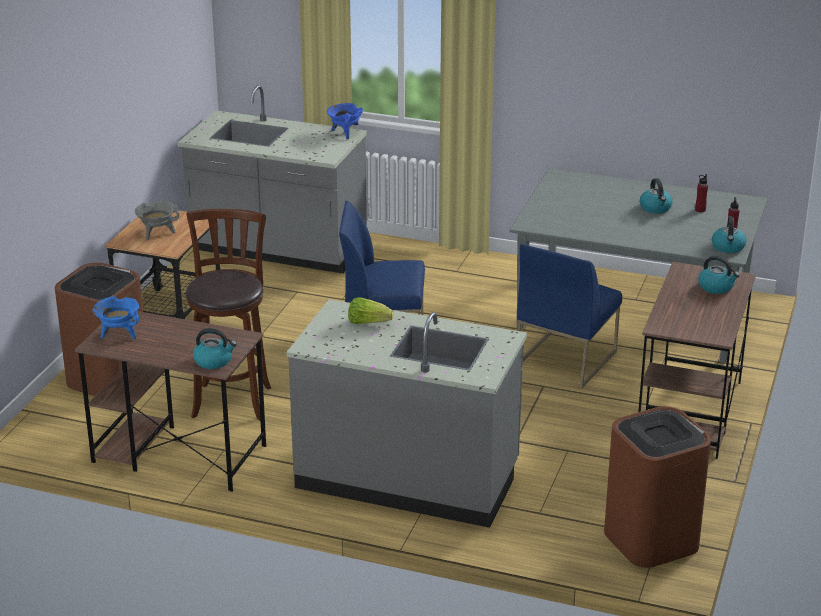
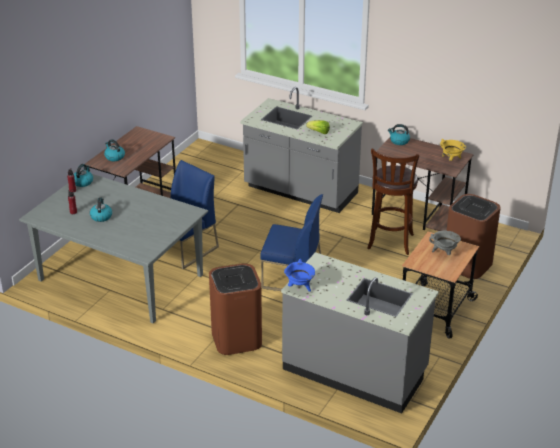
camera: 170 degrees left, 5 degrees up
blue cooking pot [93,296,139,339] -> yellow cooking pot [440,139,466,161]
brown trash can [604,406,711,568] -> brown trash can moved to [209,263,262,355]

